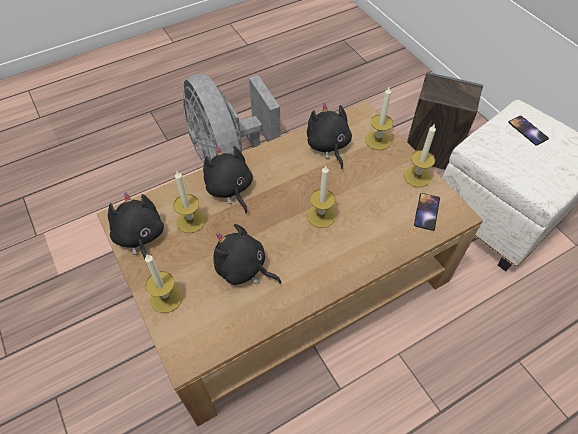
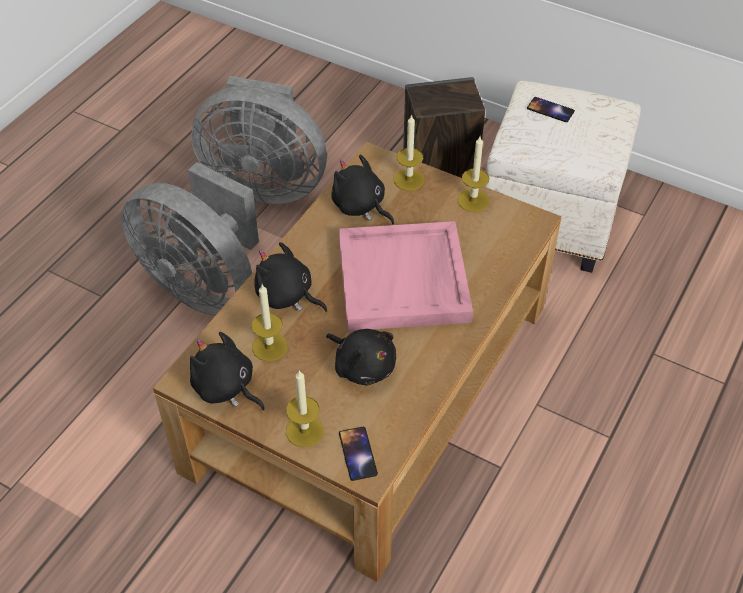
camera: 30 degrees left, 5 degrees down
black plush toy [214,224,282,285] -> black plush toy turned 135 degrees counterclockwise [326,329,396,385]
candle [307,166,336,228] -> pink tray [339,221,473,331]
phone [414,193,440,231] -> phone moved to [339,427,378,481]
none -> grey fan [191,76,327,205]

